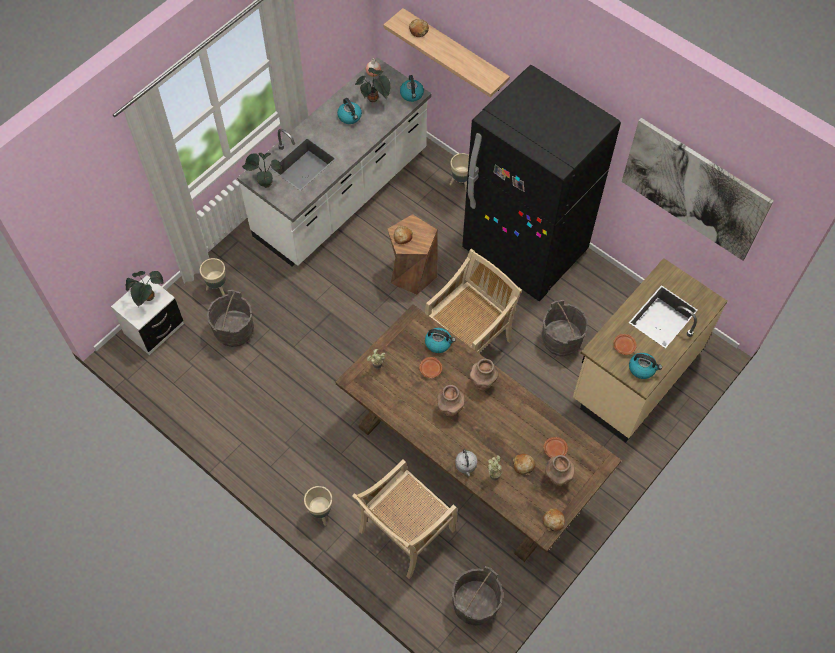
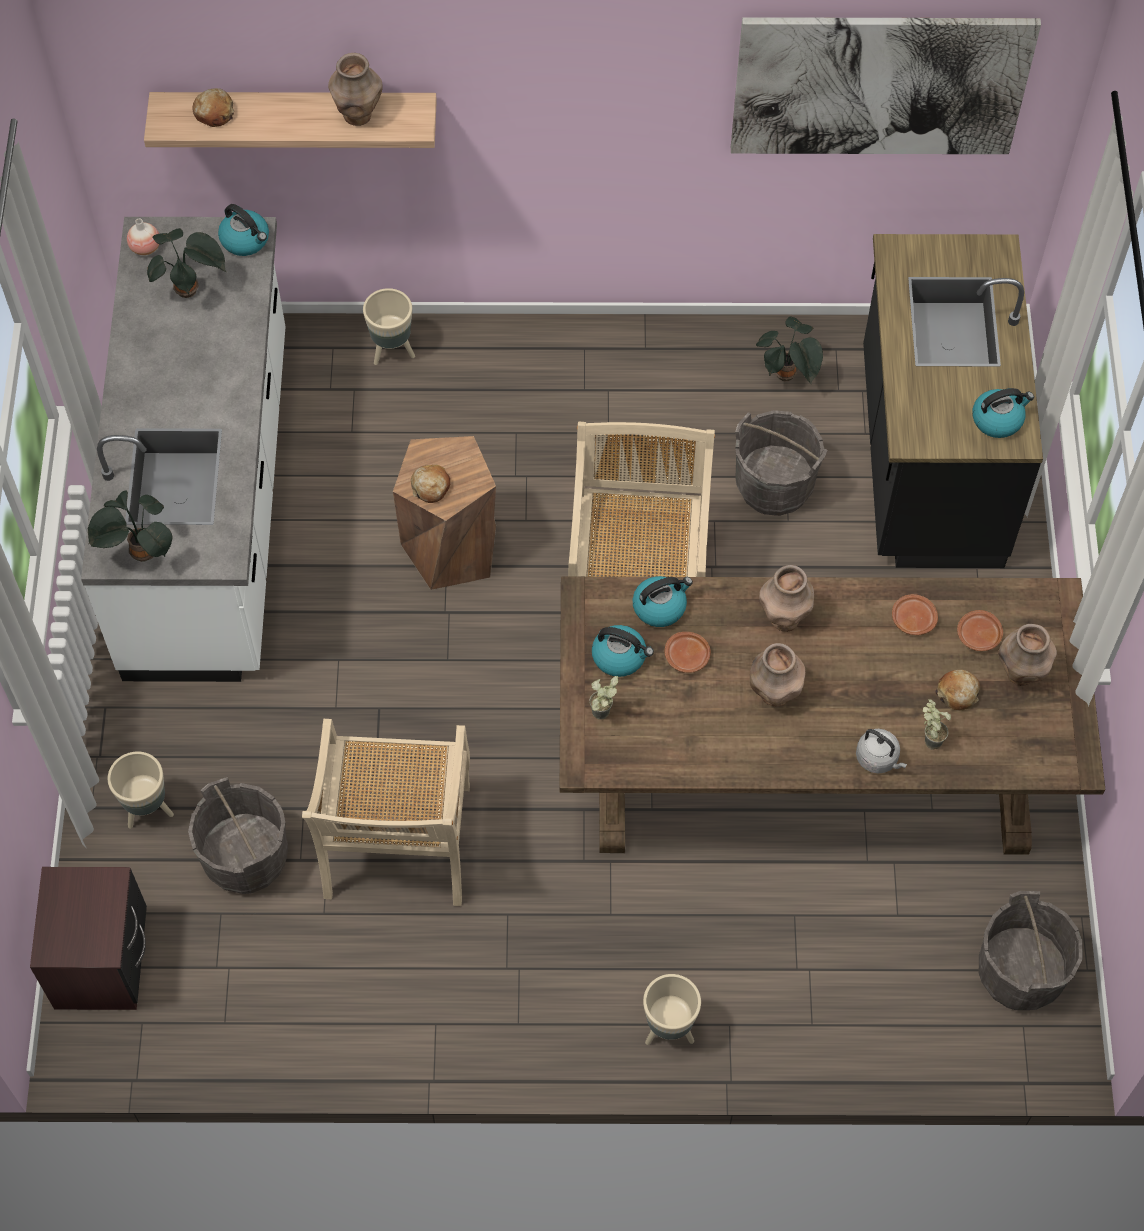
camera: 40 degrees left, 0 degrees up
white nightstand [111,275,184,355] -> brown nightstand [30,867,147,1010]
potted plant [126,271,164,307] -> potted plant moved to [756,317,823,384]
kettle [337,98,362,124] -> kettle moved to [592,625,654,677]
beige chair [352,460,457,579] -> beige chair moved to [302,719,470,906]
black fridge [462,65,621,301] -> none
bread [543,508,565,531] -> none
beige counter [573,258,728,443] -> black counter [863,234,1043,568]
brown plate [613,334,637,355] -> brown plate moved to [892,594,938,635]
none -> brown vase [328,53,383,126]

